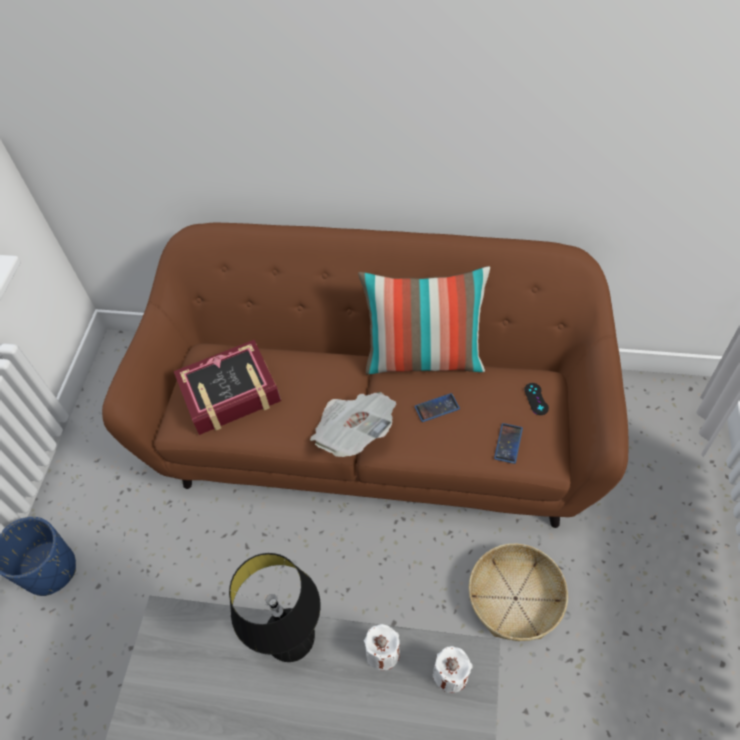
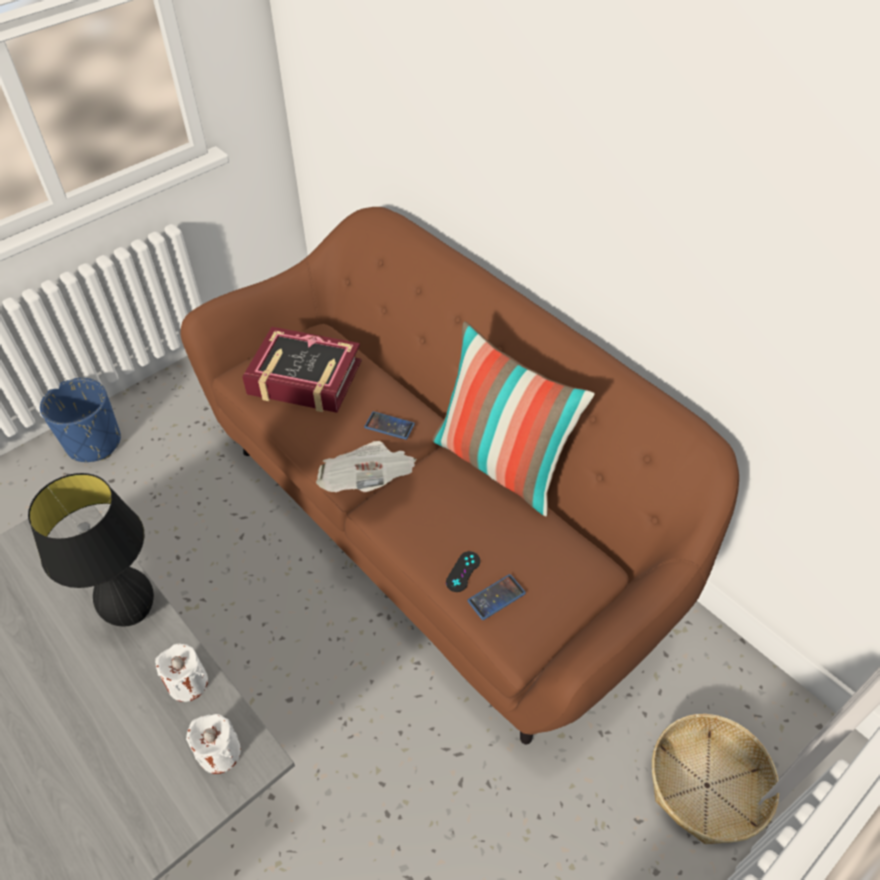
camera: 35 degrees right, 5 degrees down
phone [415,393,460,422] -> phone moved to [364,411,415,440]
basket [469,544,568,641] -> basket moved to [652,714,779,844]
black game controller [524,383,549,415] -> black game controller moved to [446,551,480,592]

